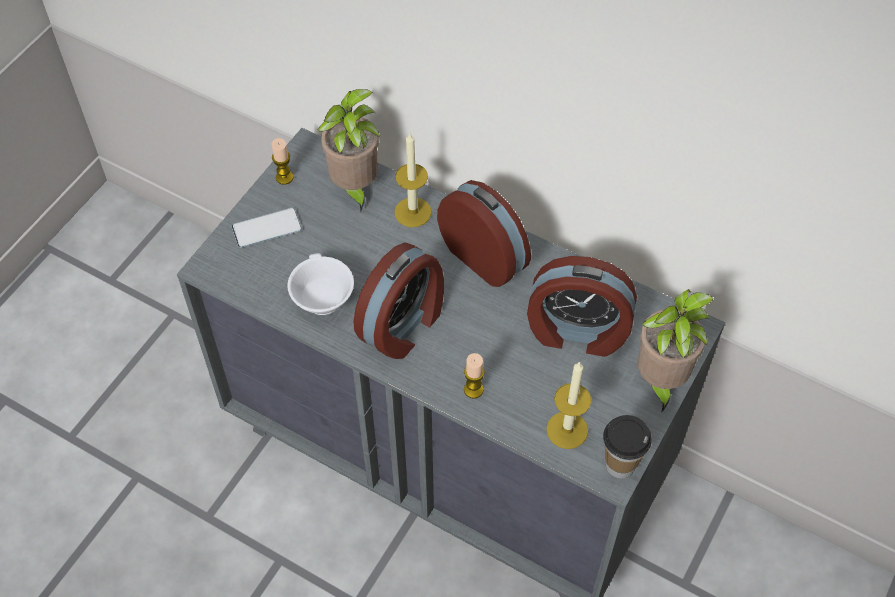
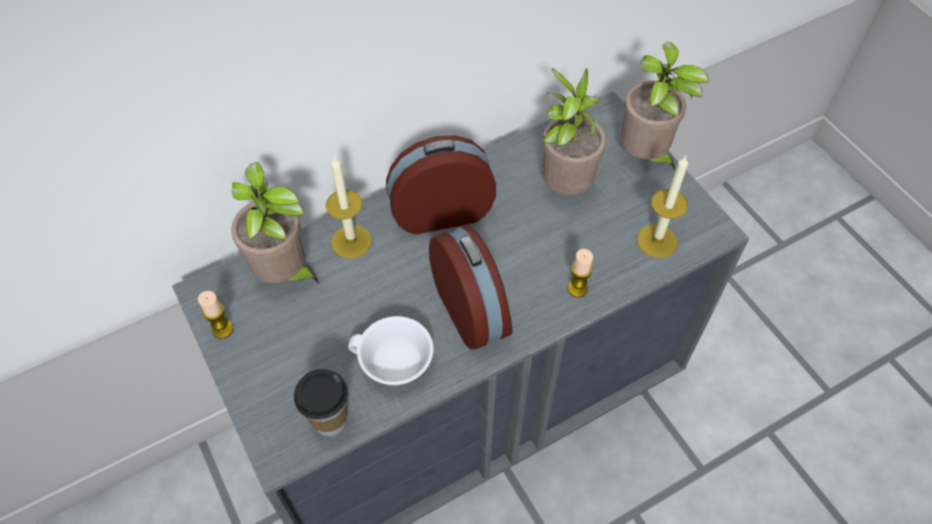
camera: 60 degrees left, 0 degrees up
phone [231,208,302,248] -> none
alarm clock [527,256,637,357] -> potted plant [542,67,606,195]
cup [603,415,652,478] -> cup moved to [294,369,348,436]

